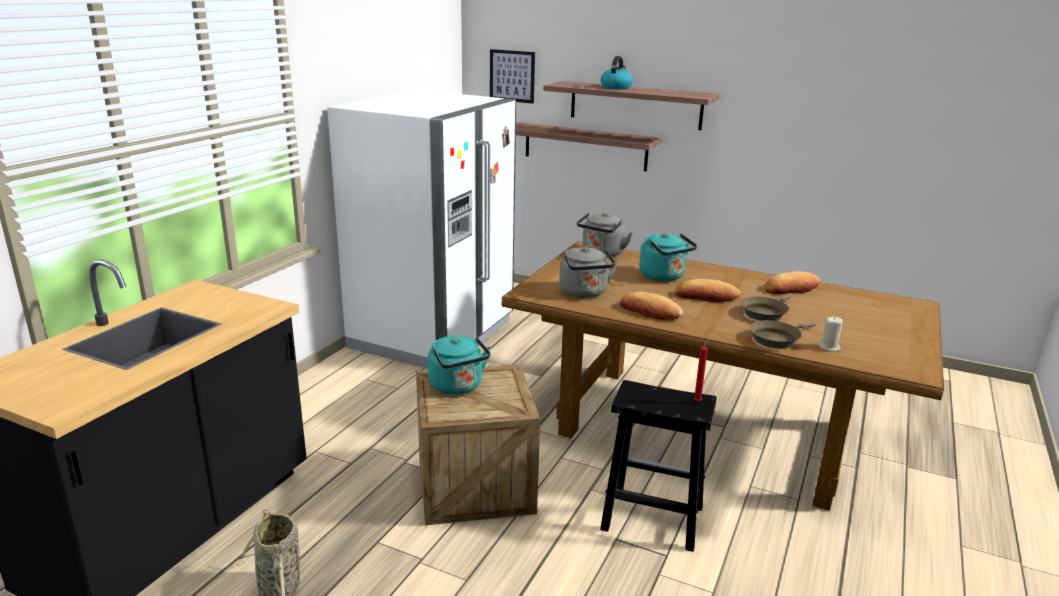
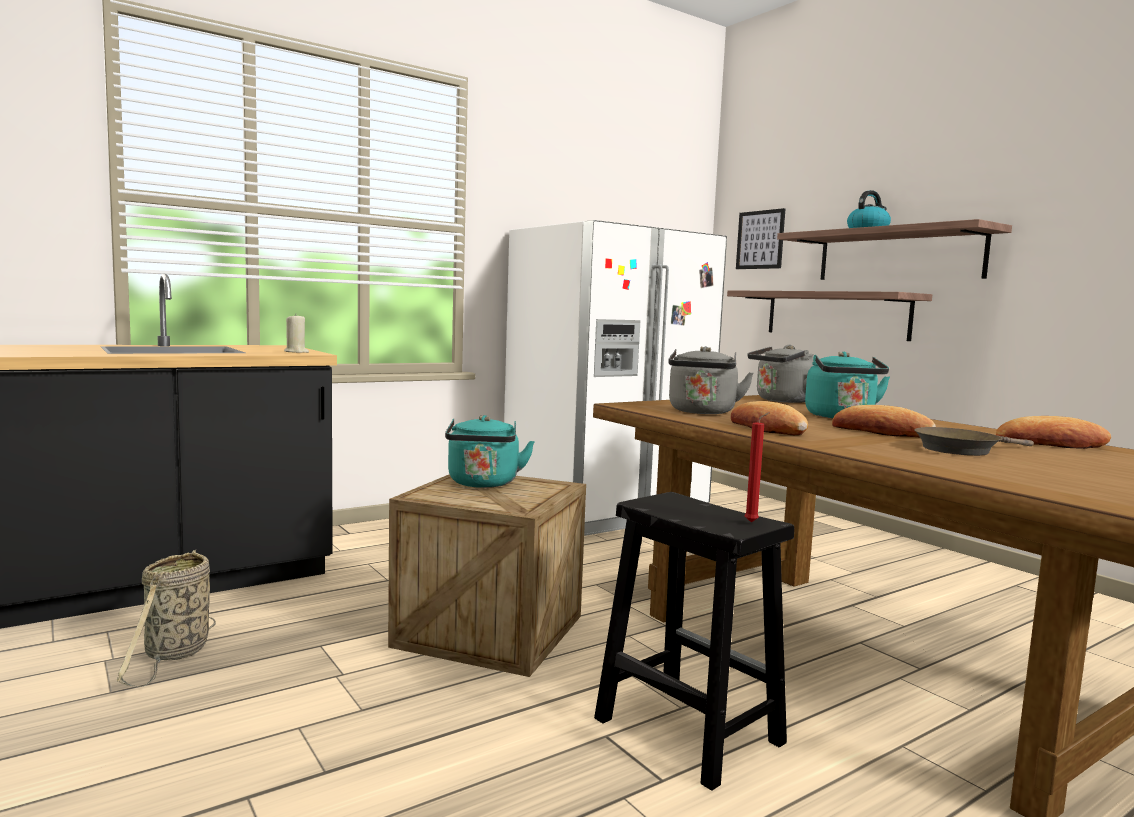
camera: 30 degrees right, 15 degrees down
brown frying pan [749,320,816,349] -> none
beige candle [818,316,842,351] -> beige candle moved to [284,313,309,353]

